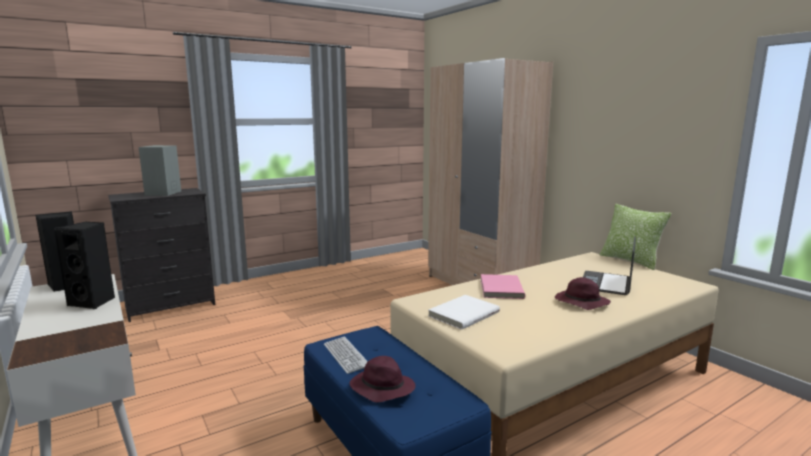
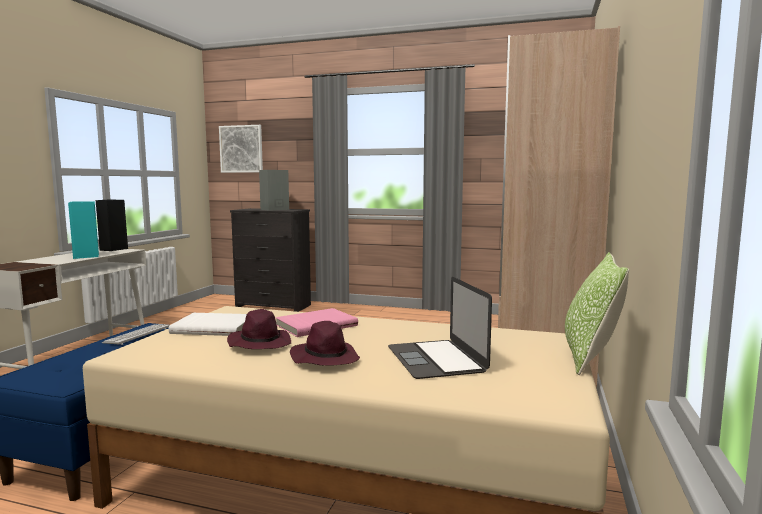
camera: 50 degrees right, 5 degrees down
black speaker [54,221,115,309] -> turquoise speaker [68,201,99,259]
purple hat [350,356,415,403] -> purple hat moved to [227,309,291,349]
laptop [583,236,636,295] -> laptop turned 90 degrees counterclockwise [388,277,492,379]
none -> picture [219,125,263,173]

